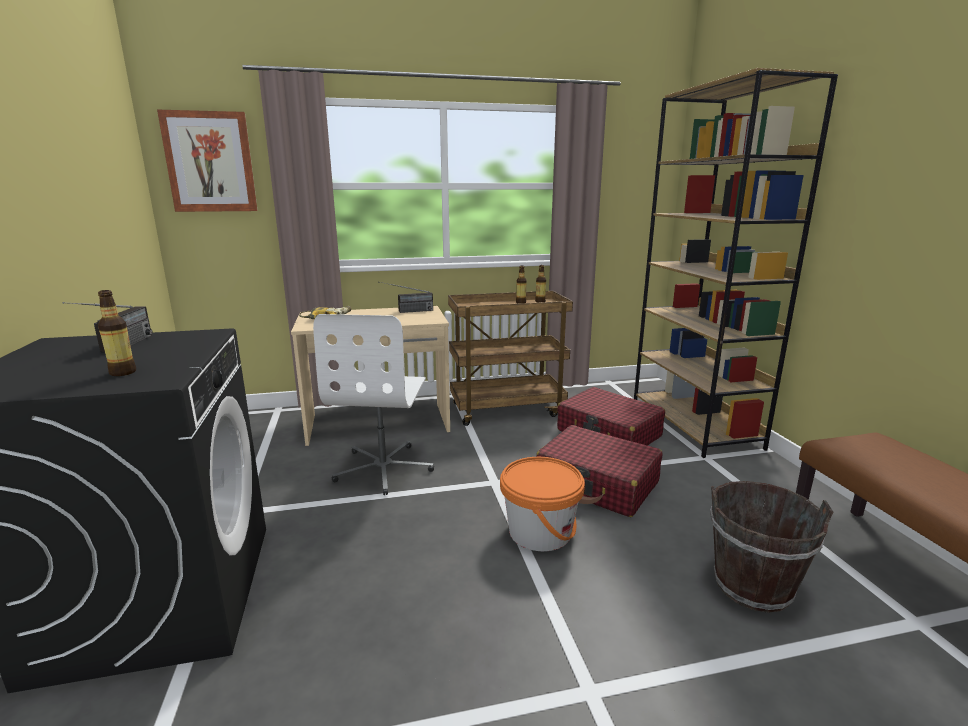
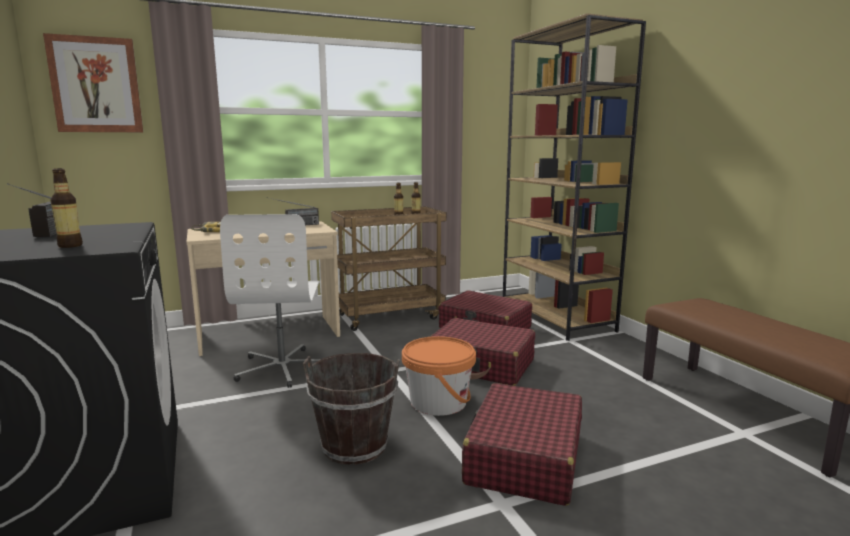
camera: 10 degrees left, 5 degrees down
brown bucket [710,481,834,613] -> brown bucket moved to [303,353,400,465]
none -> red suitcase [462,383,582,506]

